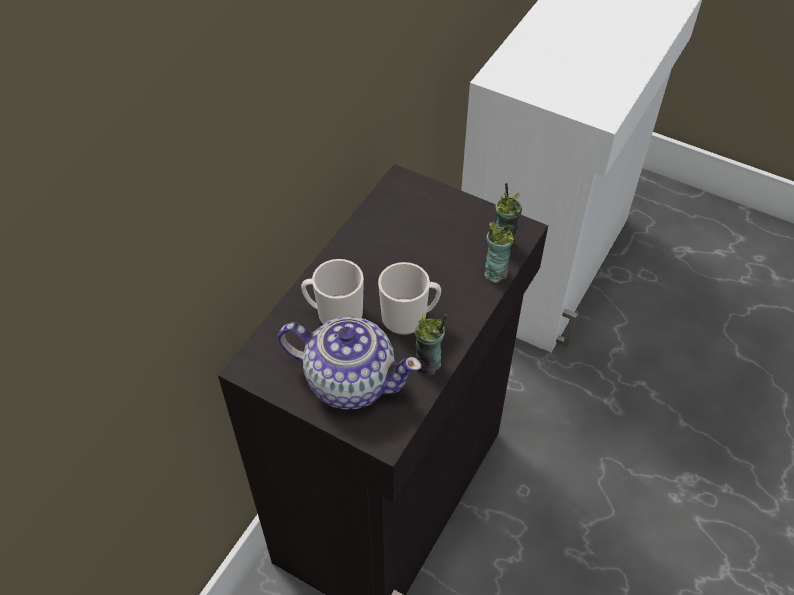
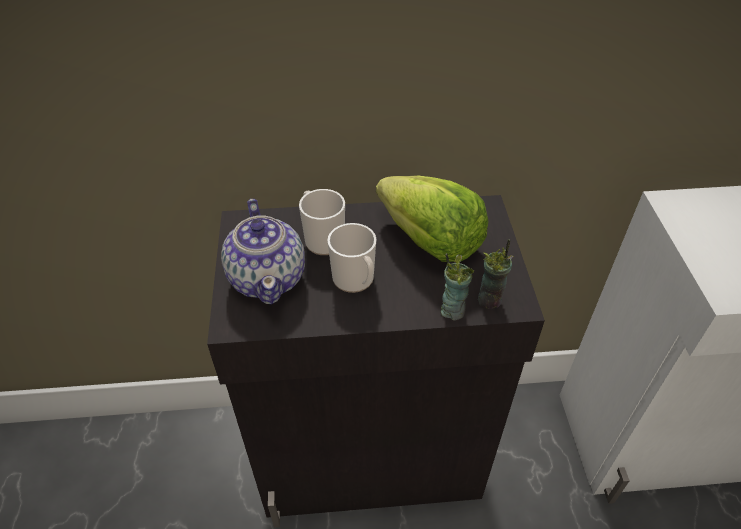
camera: 55 degrees right, 5 degrees down
cup [415,314,447,376] -> none
none -> lettuce [376,176,489,262]

